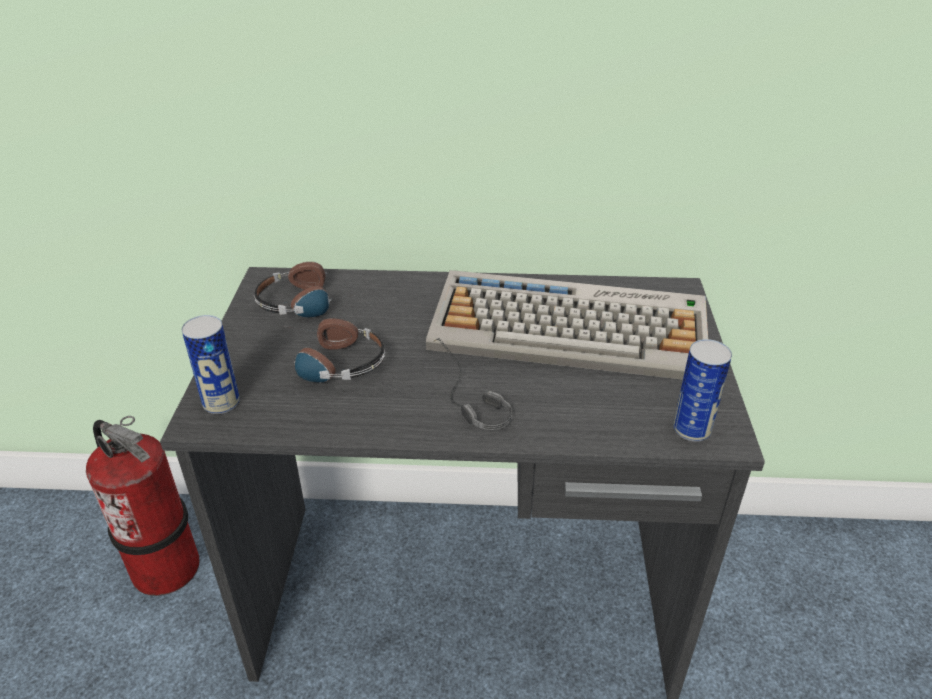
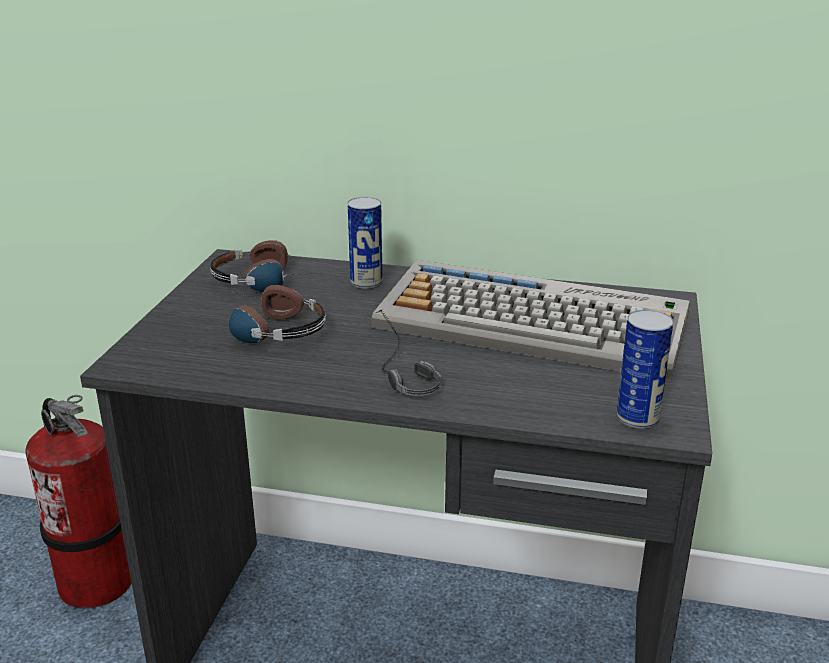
camera: 10 degrees right, 10 degrees down
can [182,315,240,414] -> can moved to [347,197,383,289]

